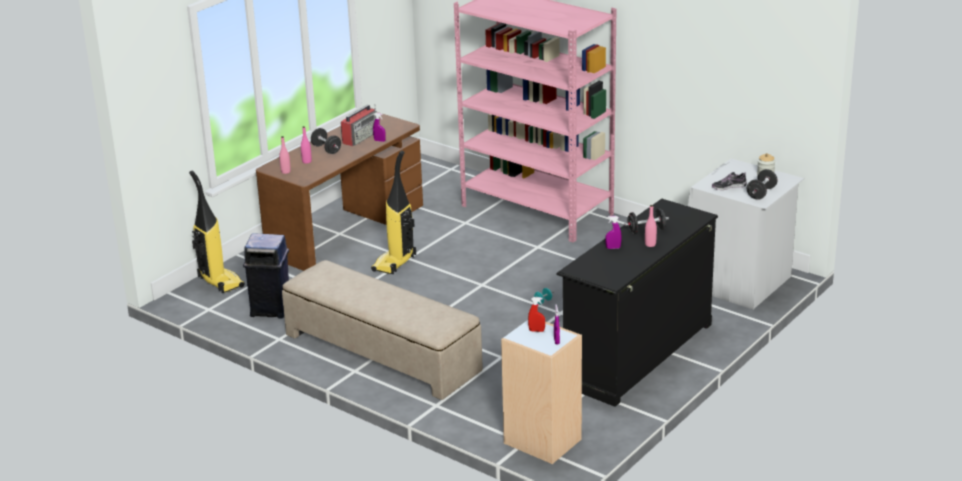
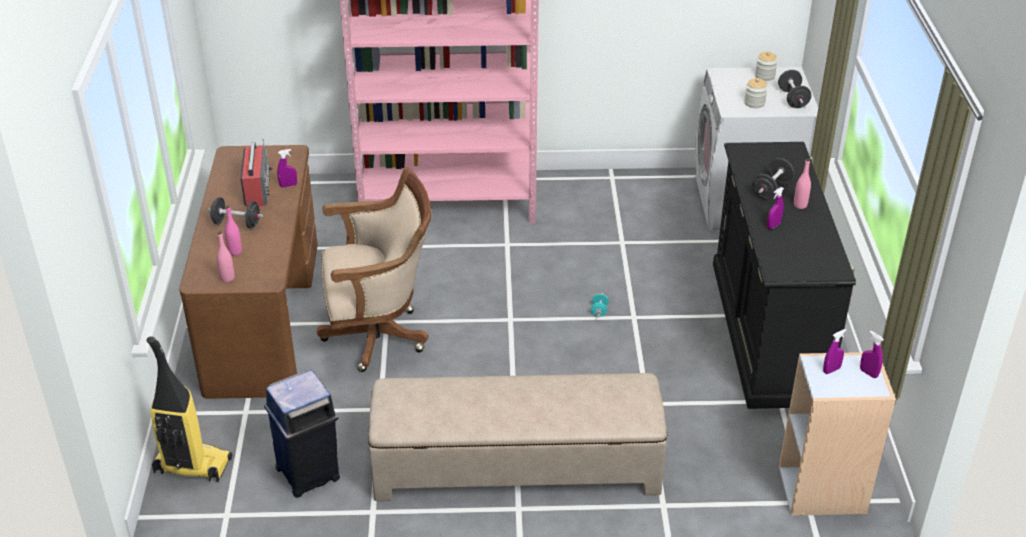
camera: 40 degrees left, 10 degrees up
vacuum cleaner [371,151,416,274] -> office chair [317,167,431,372]
red spray bottle [528,297,545,332] -> purple spray bottle [823,329,847,374]
shoe [712,172,747,190] -> jar [744,78,768,108]

